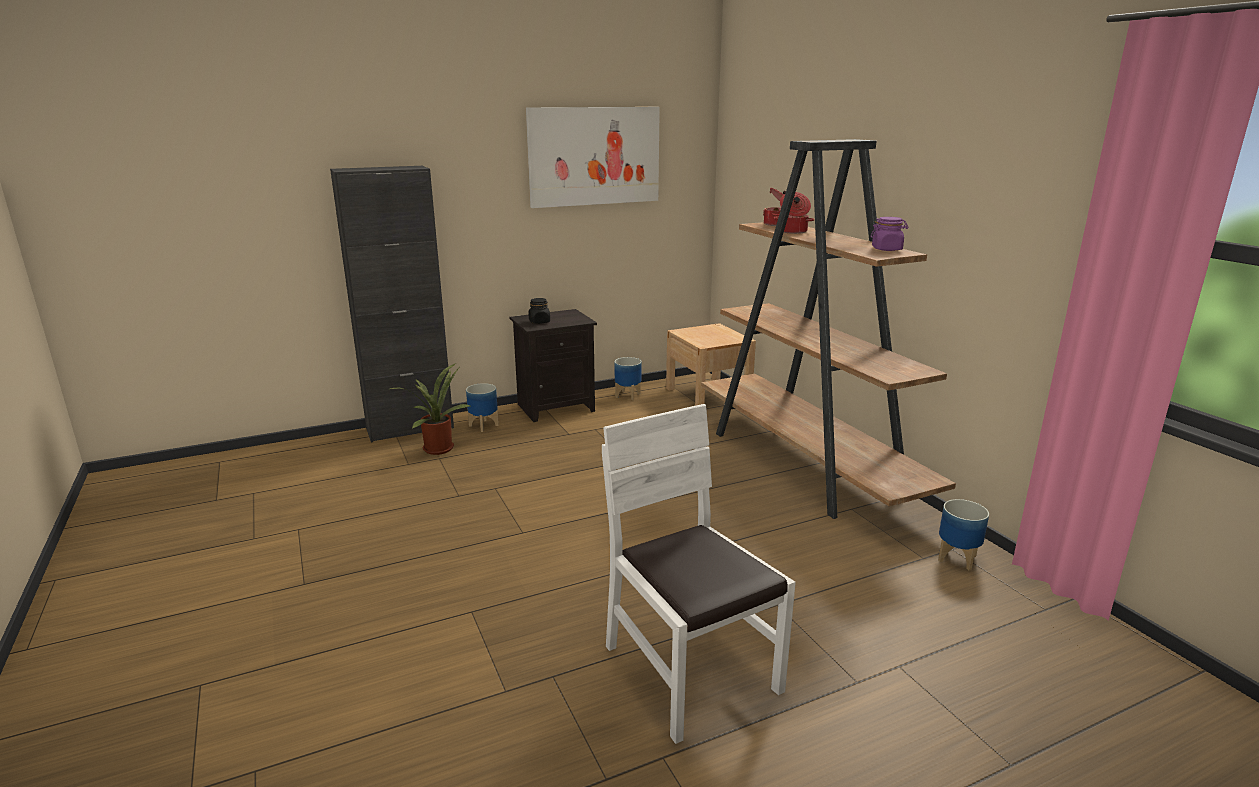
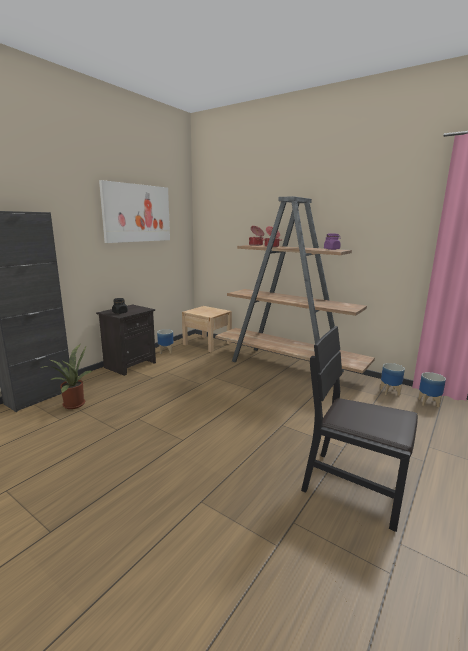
camera: 30 degrees left, 5 degrees down
planter [466,383,499,432] -> planter moved to [418,372,446,407]
white chair [602,404,796,744] -> black chair [301,326,418,532]

